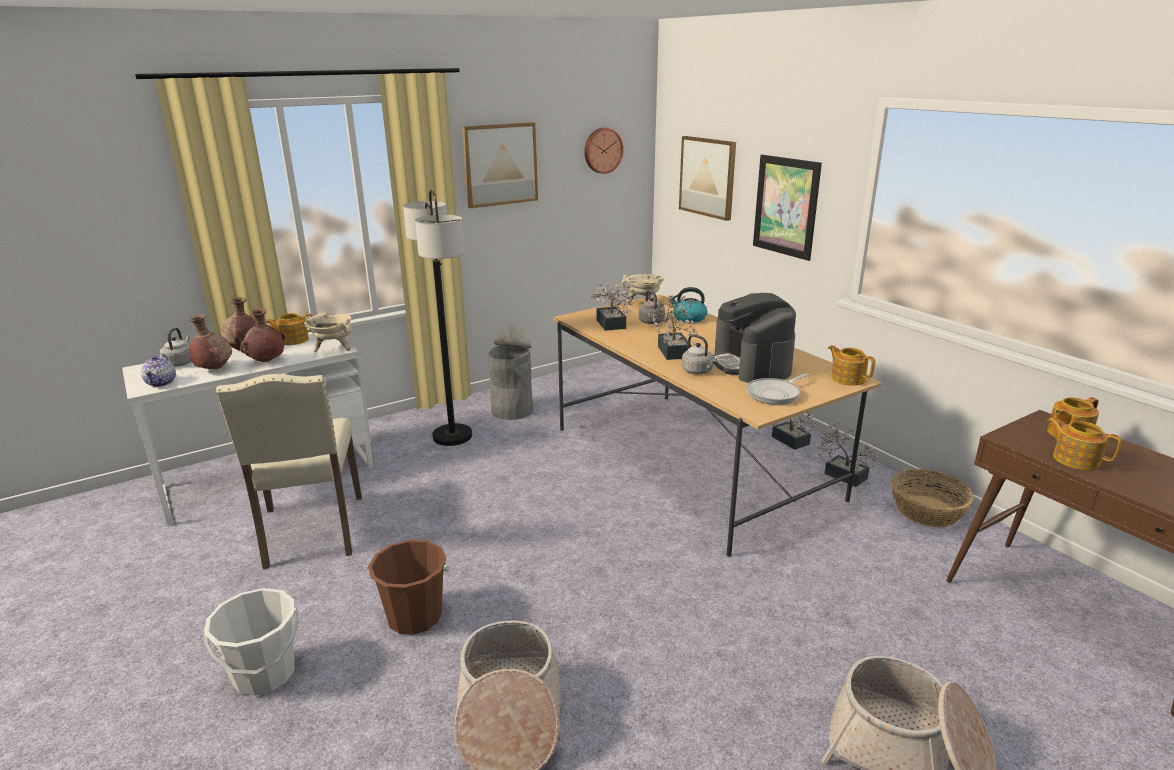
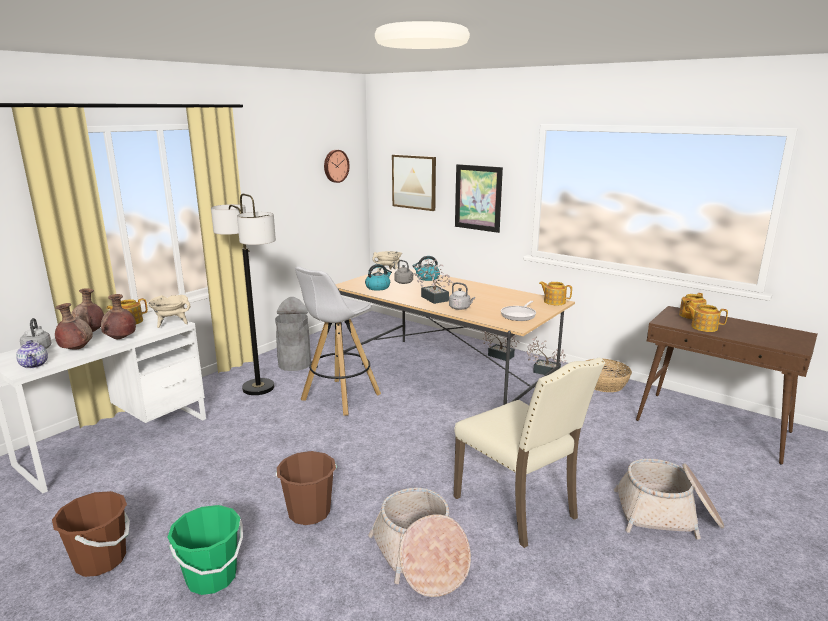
camera: 20 degrees left, 5 degrees down
white bucket [203,588,298,696] -> green bucket [167,505,243,595]
beige chair [216,374,362,569] -> beige chair moved to [454,357,605,548]
picture [462,122,538,209] -> none
potted plant [591,283,637,331] -> kettle [365,264,392,291]
coffee machine [713,293,796,383] -> none
none -> brown bucket [52,491,130,577]
none -> white stool [295,266,381,416]

